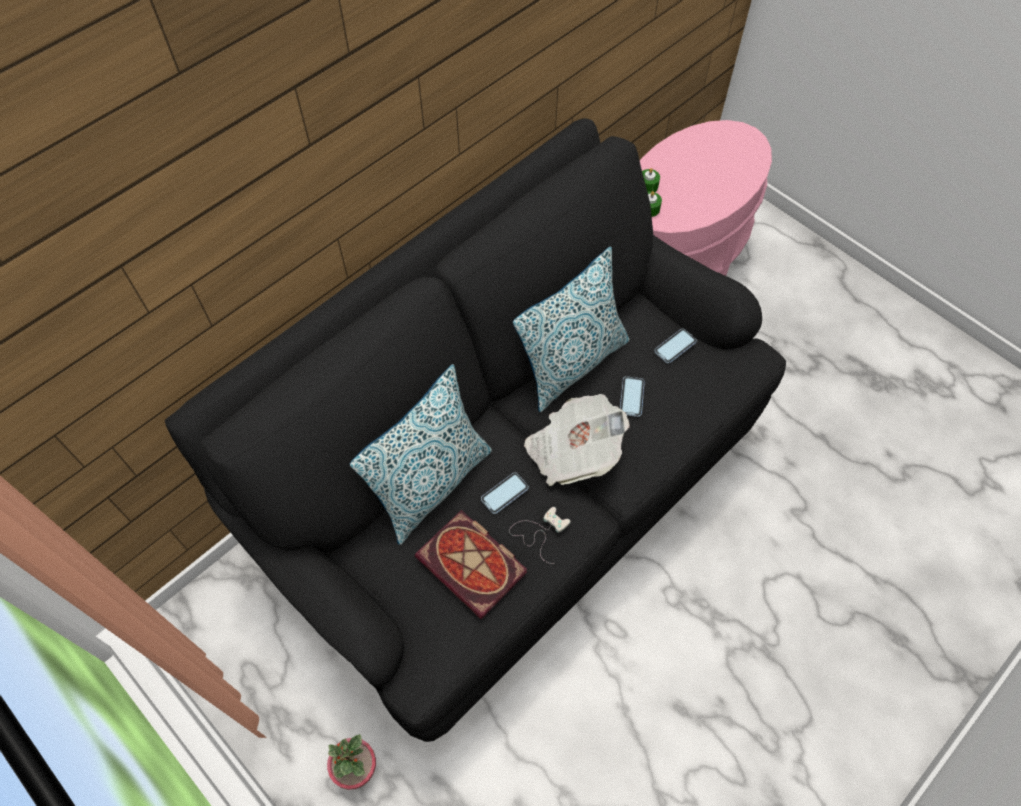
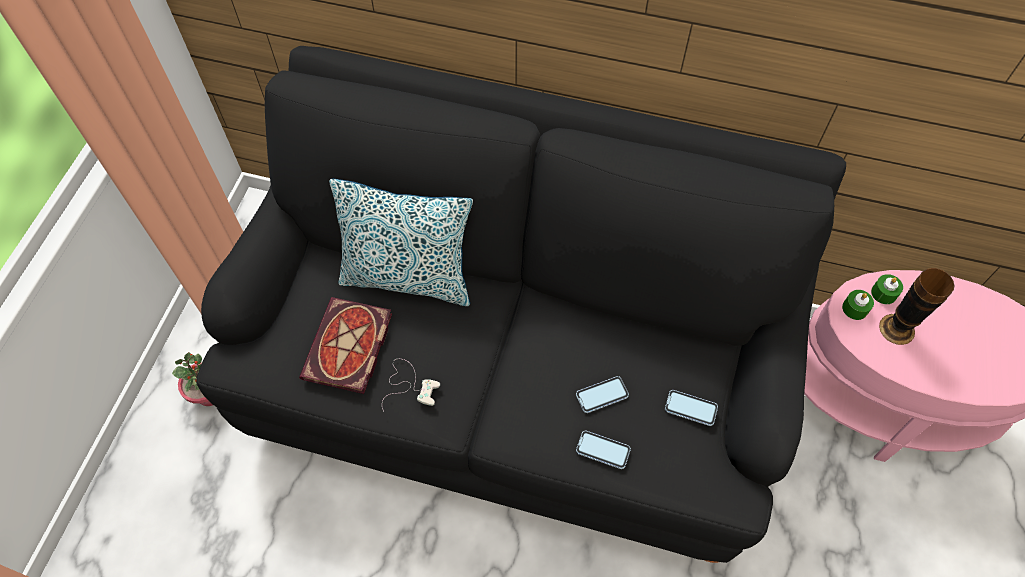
camera: 60 degrees right, 0 degrees up
phone [481,472,529,514] -> phone moved to [576,431,631,469]
pillow [513,246,630,412] -> none
newspaper [524,394,630,486] -> none
none -> vase [879,268,954,345]

